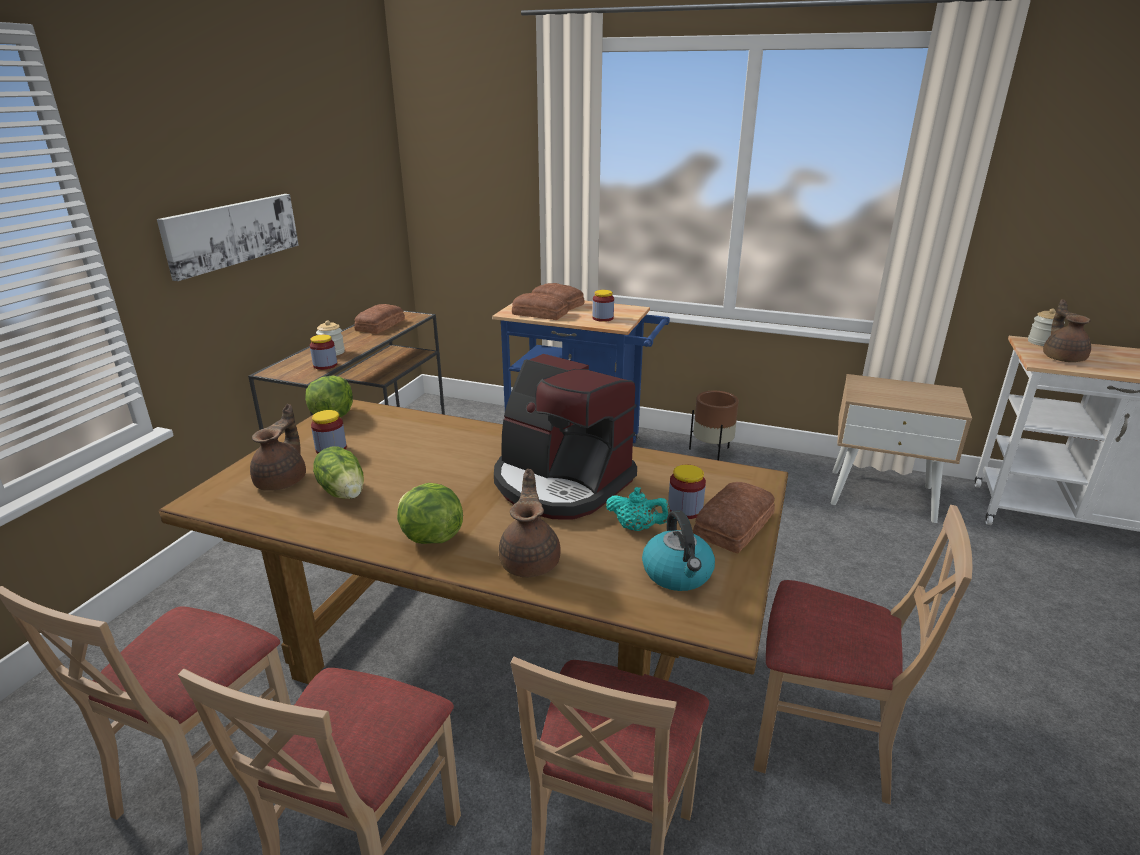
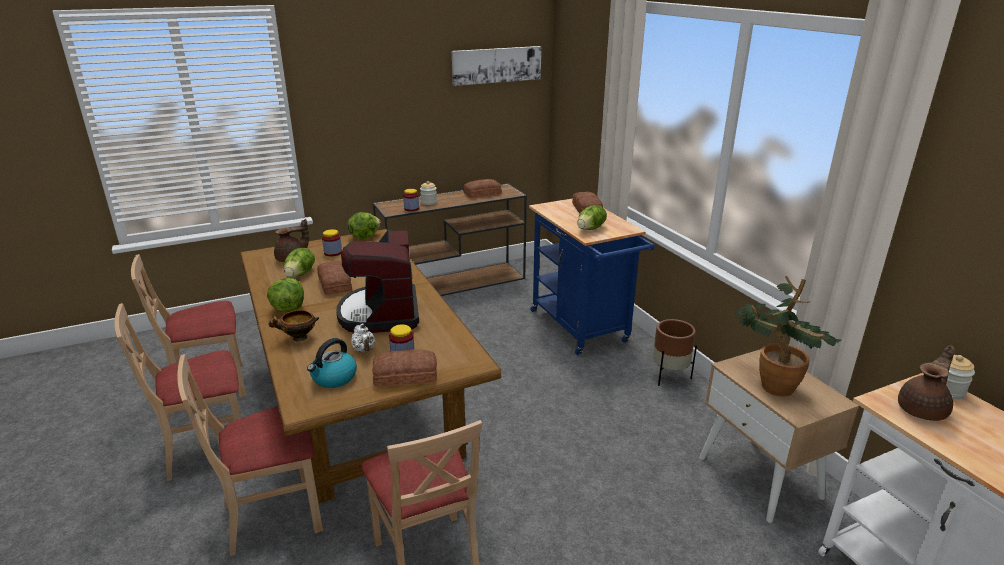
camera: 45 degrees right, 0 degrees up
picture [157,194,299,281] -> picture moved to [452,46,541,86]
brown teapot [499,469,561,577] -> bowl [268,310,319,341]
bread [512,293,568,320] -> bread moved to [317,261,352,295]
jar [592,290,614,322] -> lettuce [577,205,607,230]
turquoise teapot [606,487,670,531] -> white teapot [351,324,375,352]
none -> potted plant [733,276,841,397]

